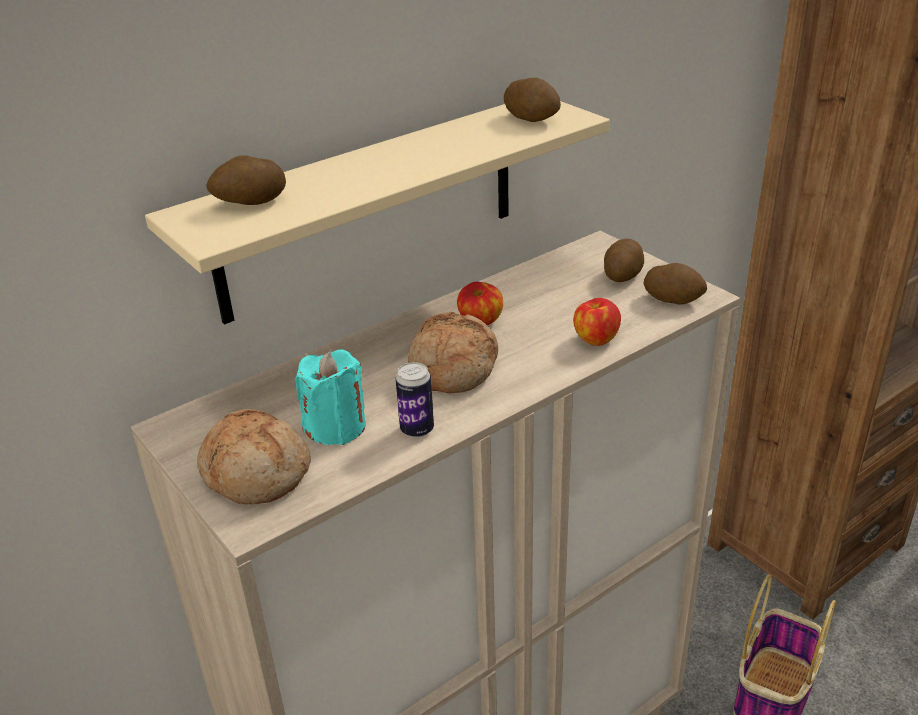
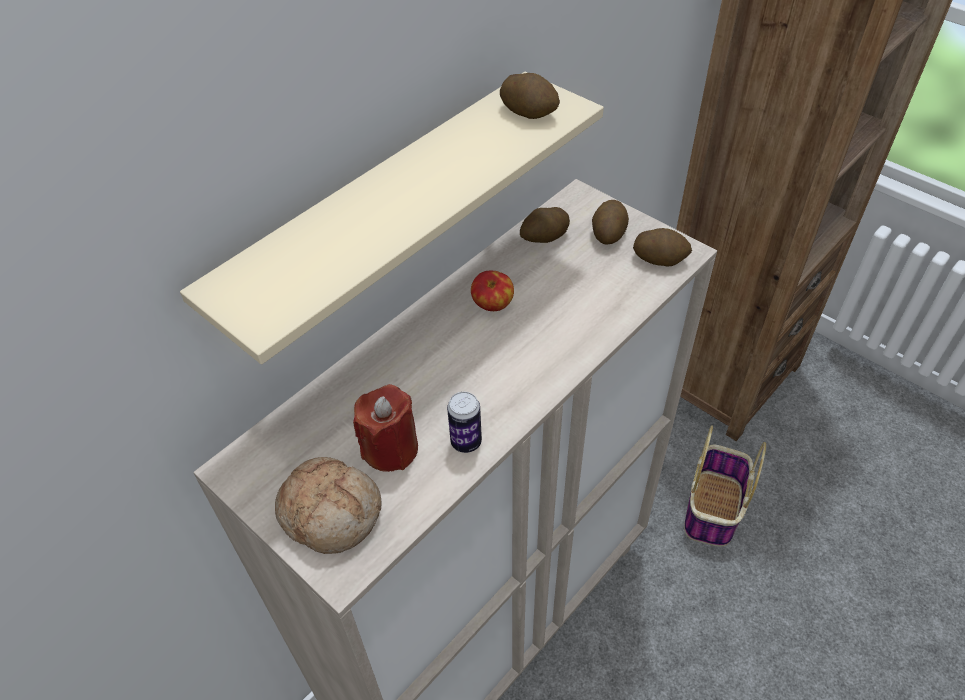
camera: 10 degrees left, 15 degrees up
potato [206,155,286,205] -> potato moved to [520,207,570,243]
turquoise candle [295,349,366,445] -> red candle [353,384,418,472]
bread [408,312,498,393] -> none
apple [573,298,621,346] -> none

